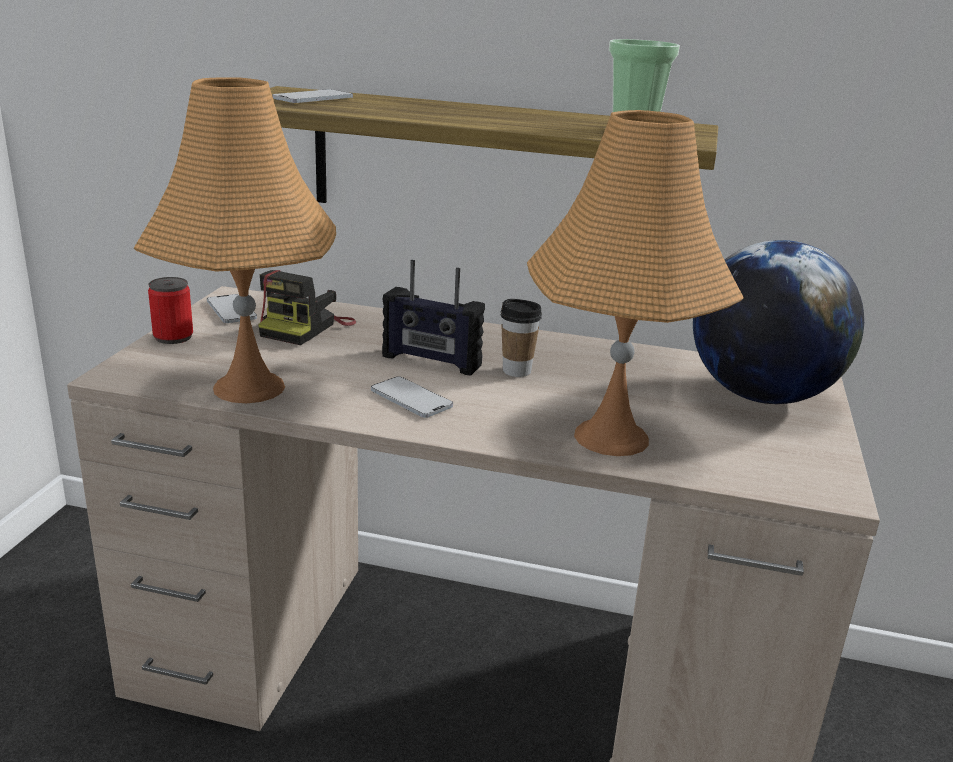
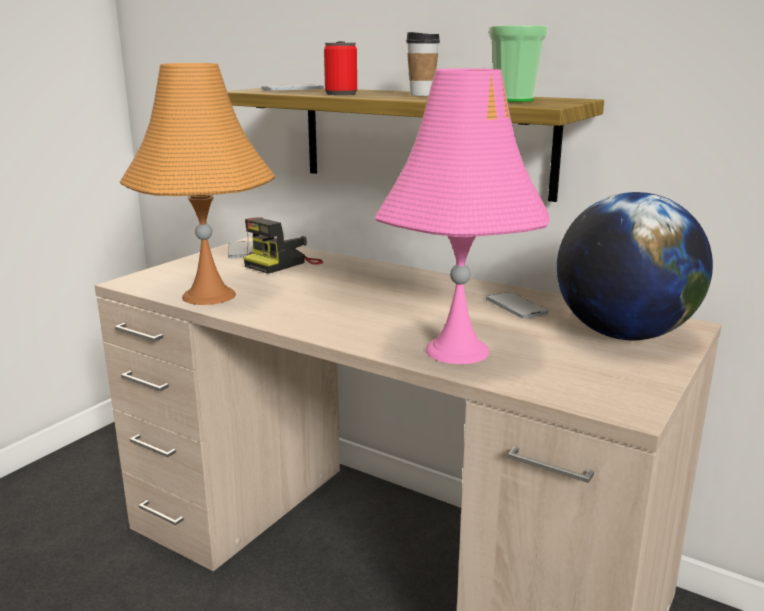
camera: 20 degrees right, 5 degrees down
can [148,277,193,344] -> can moved to [324,41,357,95]
phone [371,376,453,418] -> phone moved to [486,292,548,319]
radio [382,260,485,375] -> none
cup [501,299,542,377] -> cup moved to [406,32,440,96]
orange table lamp [527,110,744,456] -> pink table lamp [375,68,549,364]

